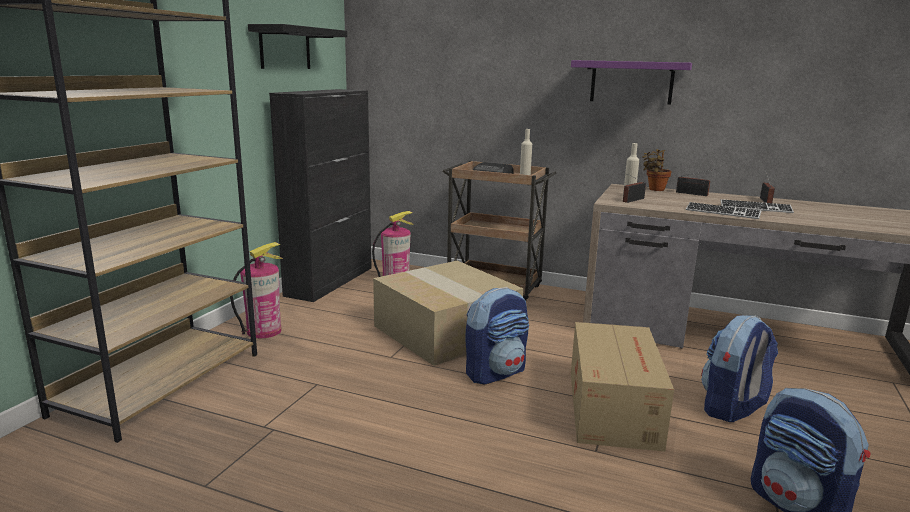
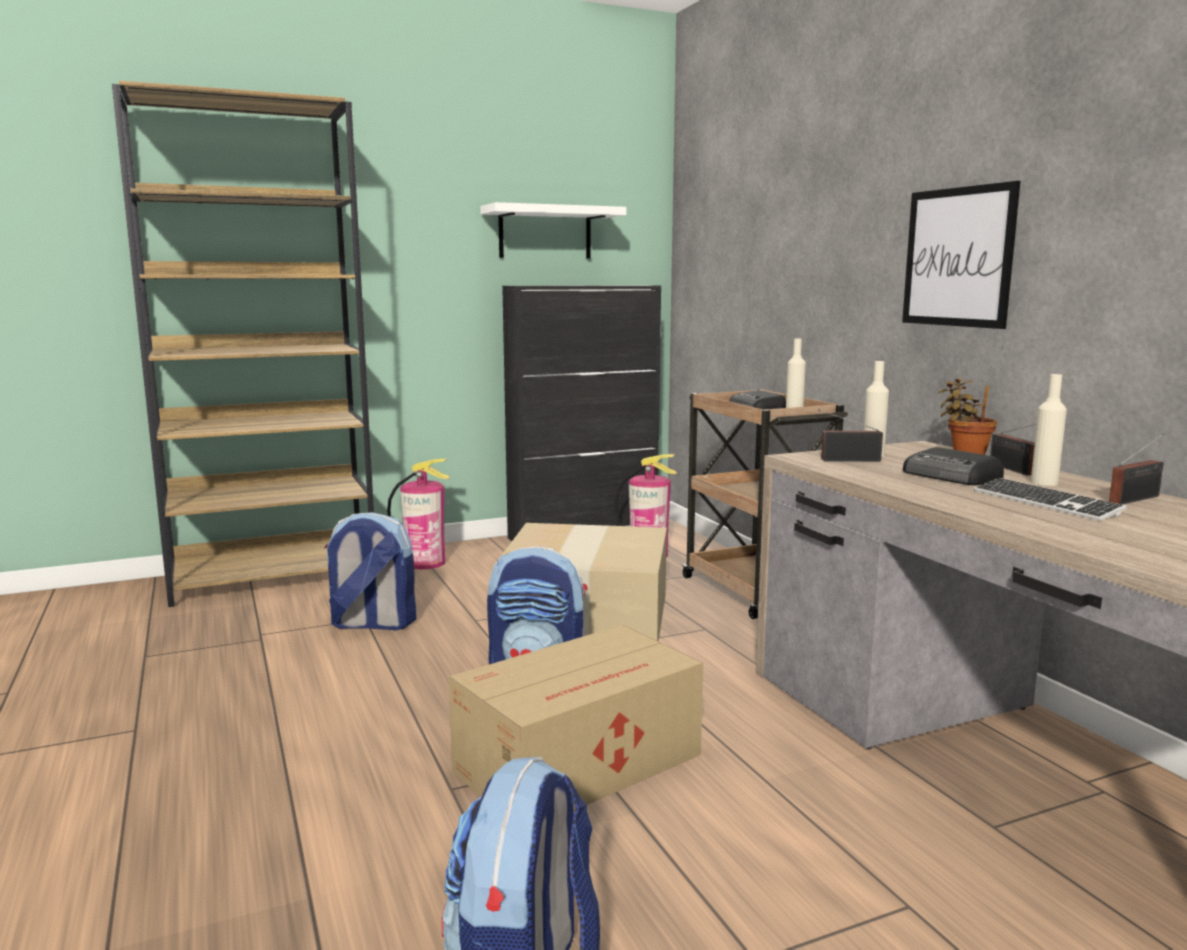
camera: 45 degrees right, 5 degrees down
black shelf [248,24,347,69] -> white shelf [480,202,626,259]
purple shelf [571,60,692,105] -> picture [902,181,1021,329]
keyboard [686,202,761,219] -> none
backpack [701,315,778,422] -> backpack moved to [324,512,416,630]
none -> radio [903,447,1004,485]
none -> beige bottle [1031,374,1067,486]

